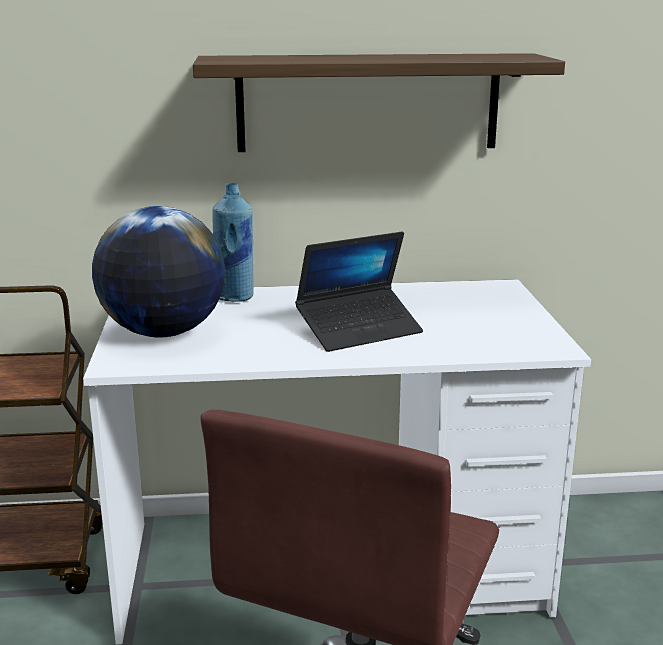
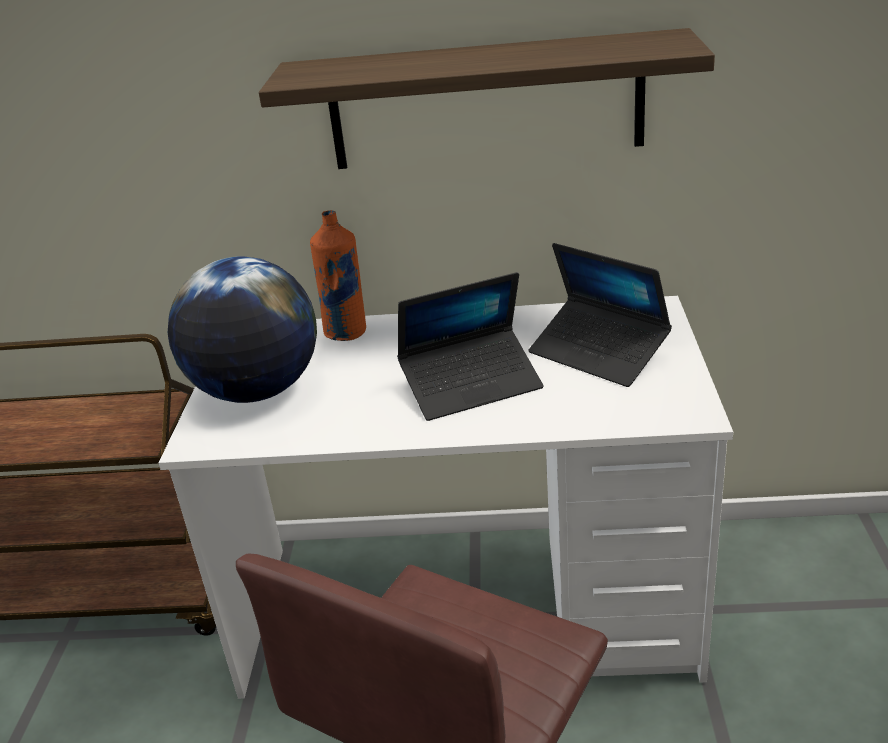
camera: 10 degrees right, 10 degrees up
blue bottle [212,183,254,302] -> orange bottle [310,210,366,341]
none -> laptop [529,243,672,387]

